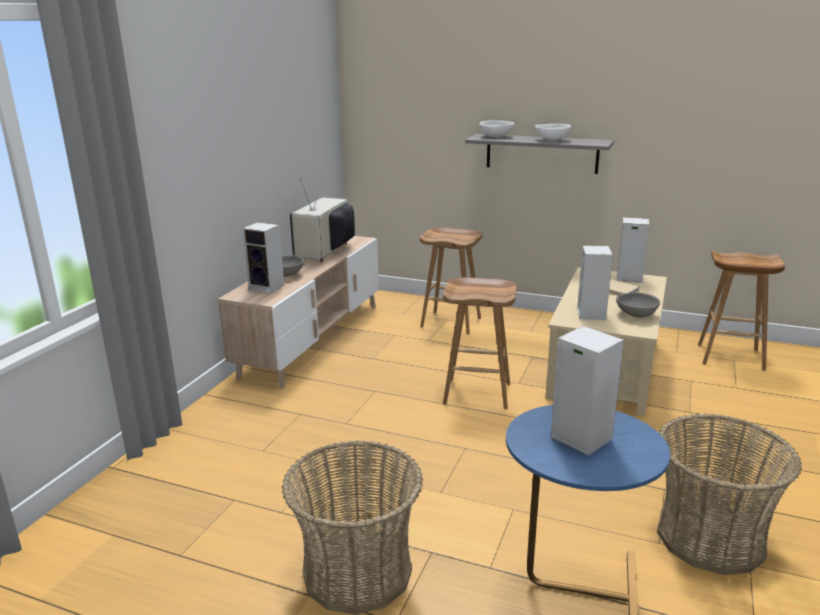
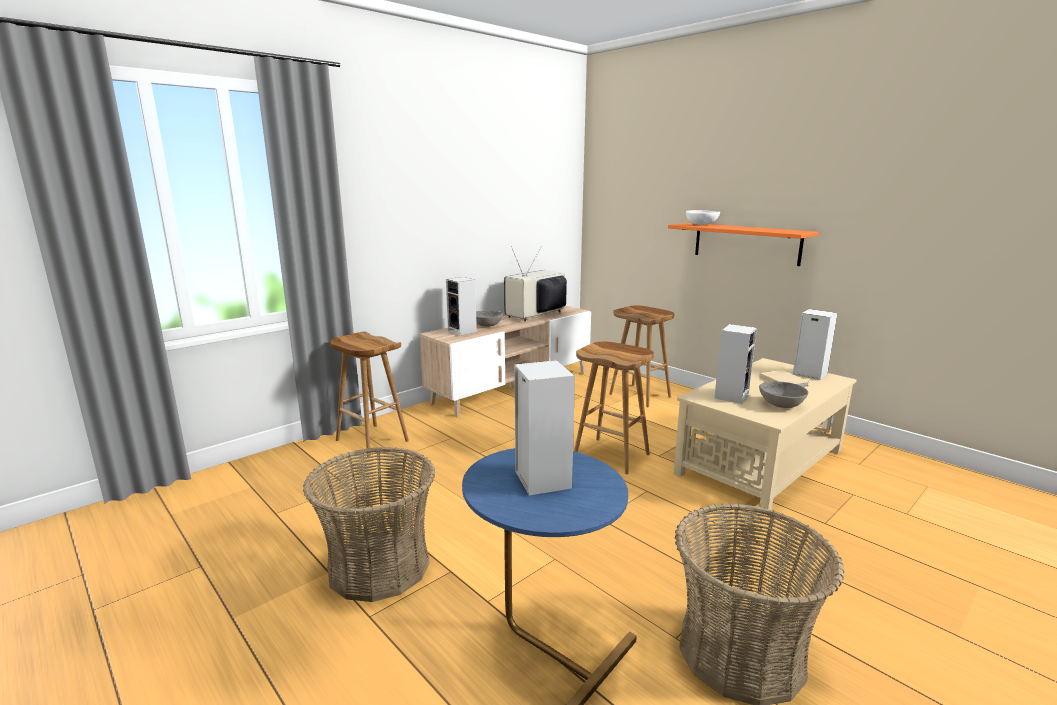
camera: 25 degrees right, 5 degrees down
grey shelf [465,134,614,174] -> orange shelf [668,223,819,266]
white bowl [535,124,571,141] -> none
brown stool [698,250,785,371] -> brown stool moved to [330,331,409,457]

